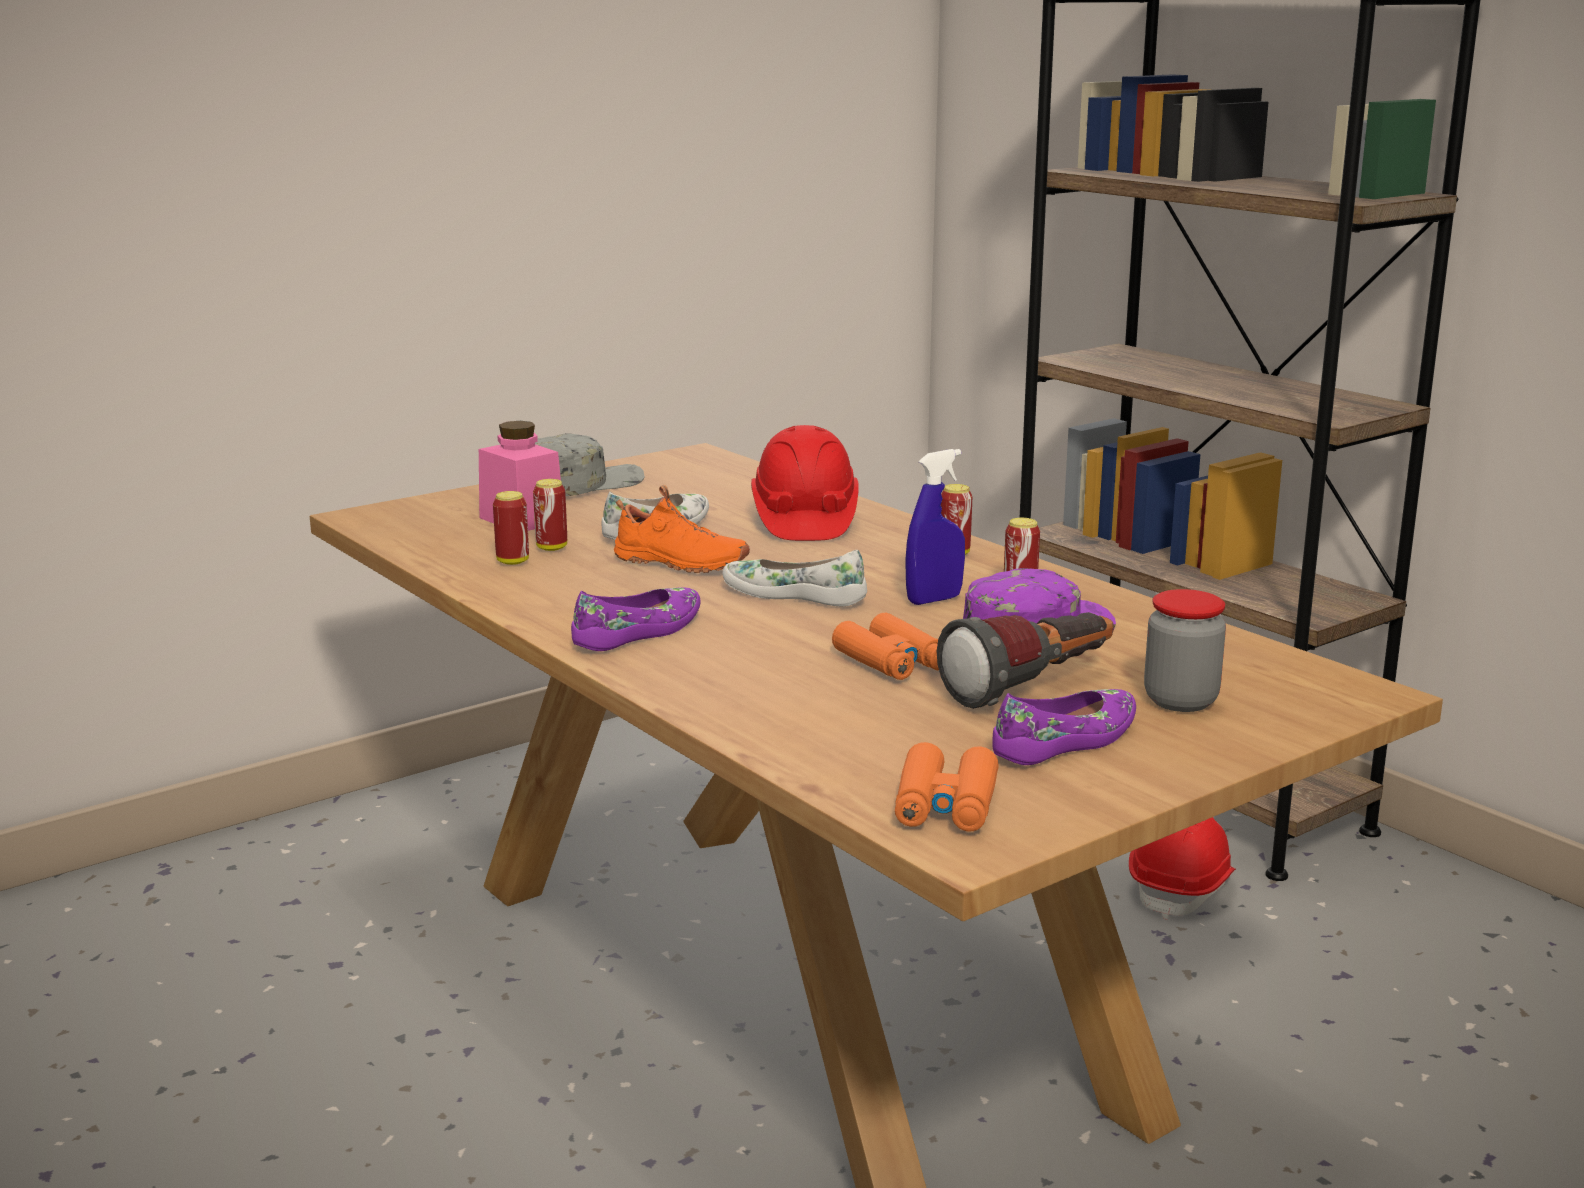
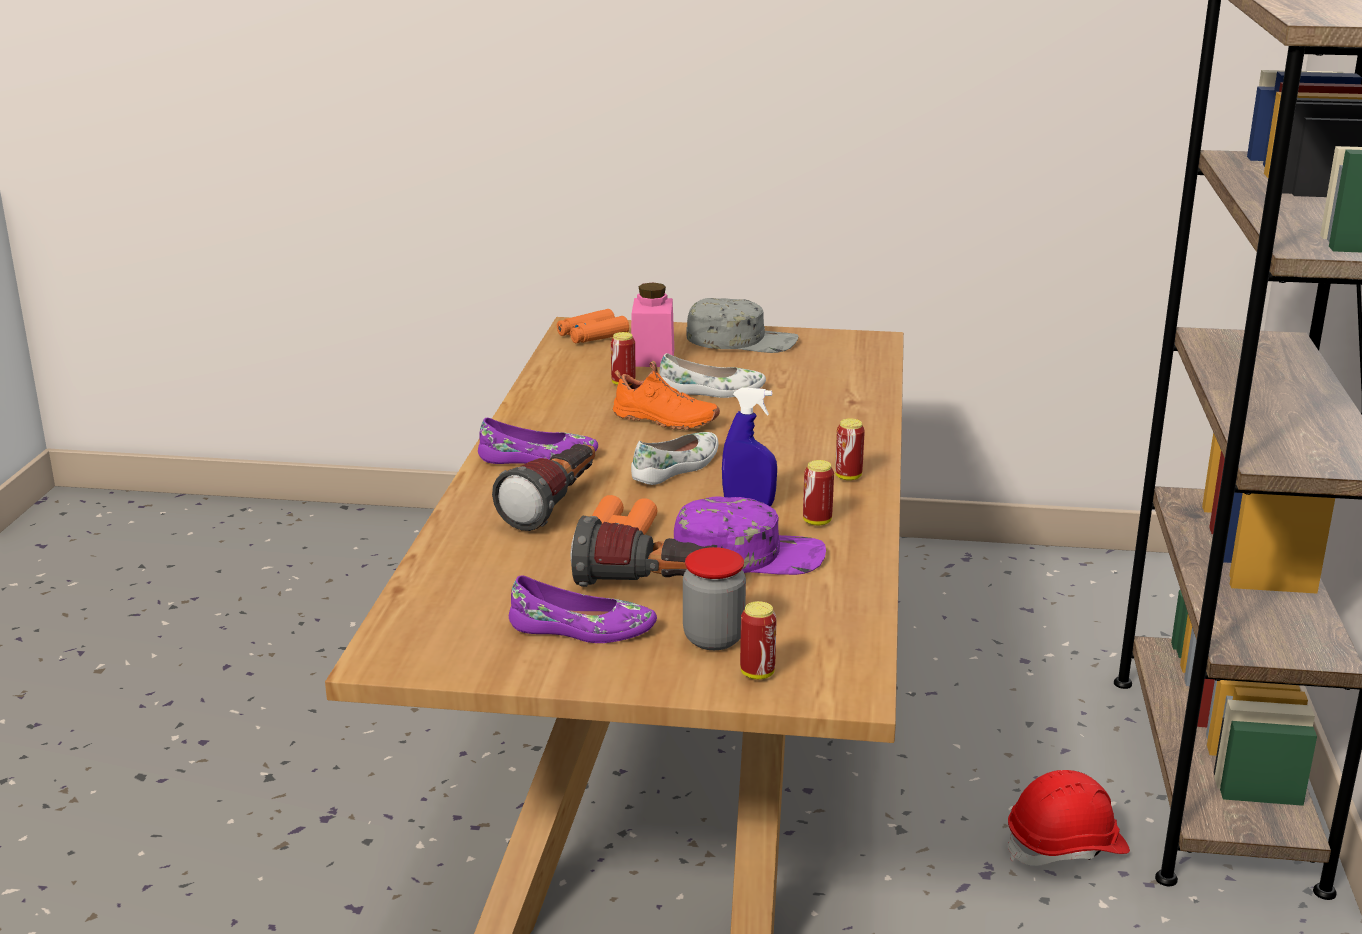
camera: 45 degrees right, 5 degrees up
can [493,491,529,565] -> can moved to [740,601,777,679]
orange shoe [614,485,750,573] -> orange shoe turned 45 degrees counterclockwise [613,361,720,430]
white shoe [722,550,867,606] -> white shoe turned 60 degrees clockwise [631,432,719,485]
red hard hat [751,425,859,541] -> none
orange binoculars [895,742,999,832] -> orange binoculars moved to [557,309,629,343]
none -> flashlight [492,444,595,531]

